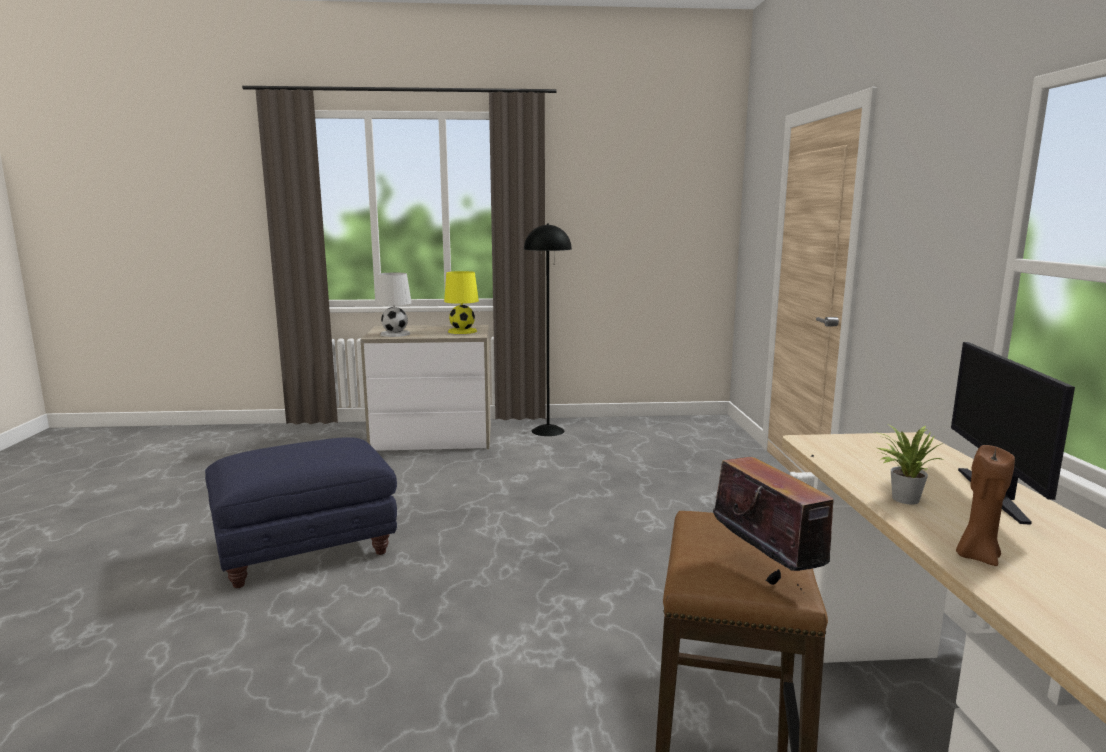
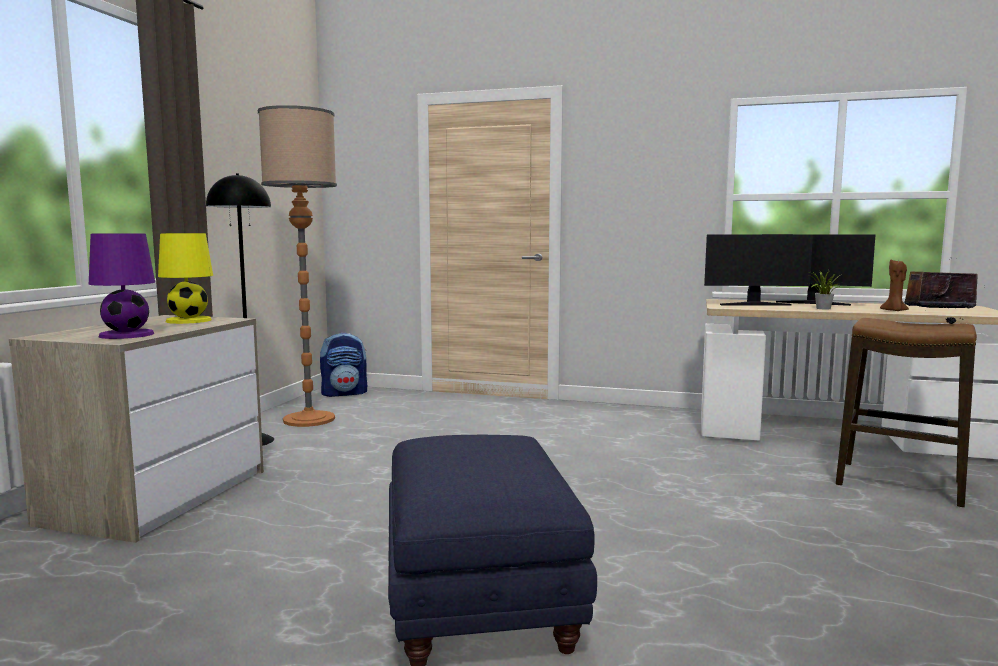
camera: 70 degrees left, 5 degrees down
white table lamp [376,273,412,337] -> purple table lamp [89,234,155,339]
none -> floor lamp [258,105,337,427]
none -> backpack [320,333,367,397]
none -> monitor [704,234,813,306]

